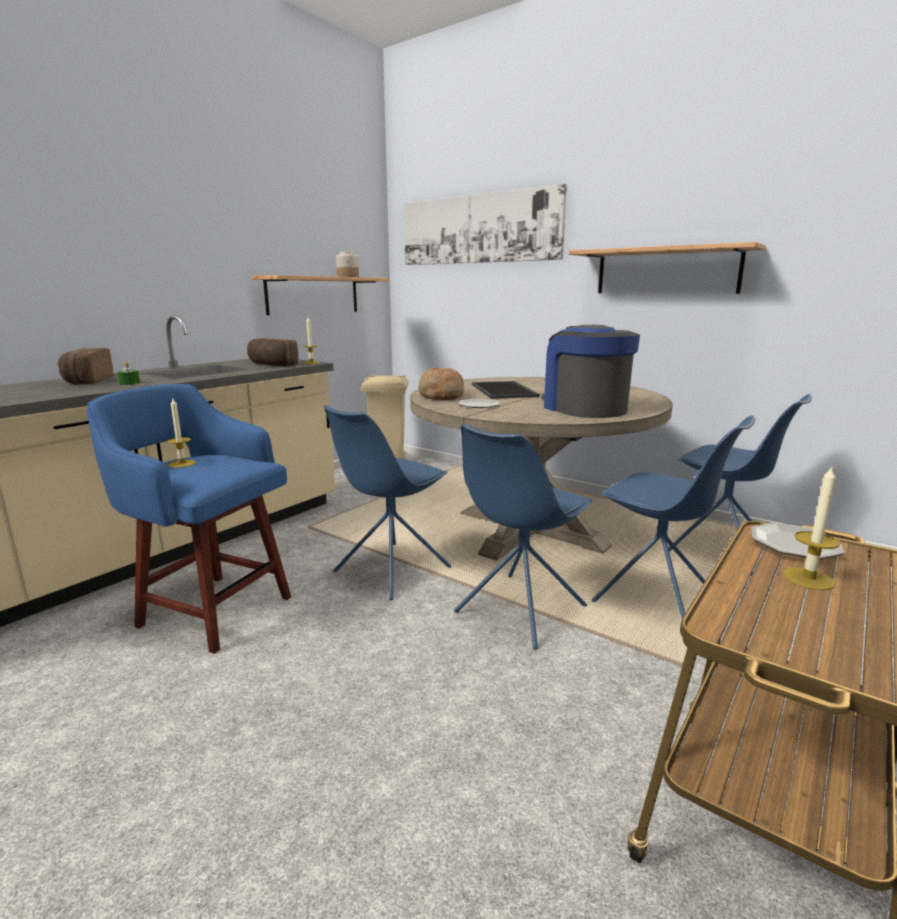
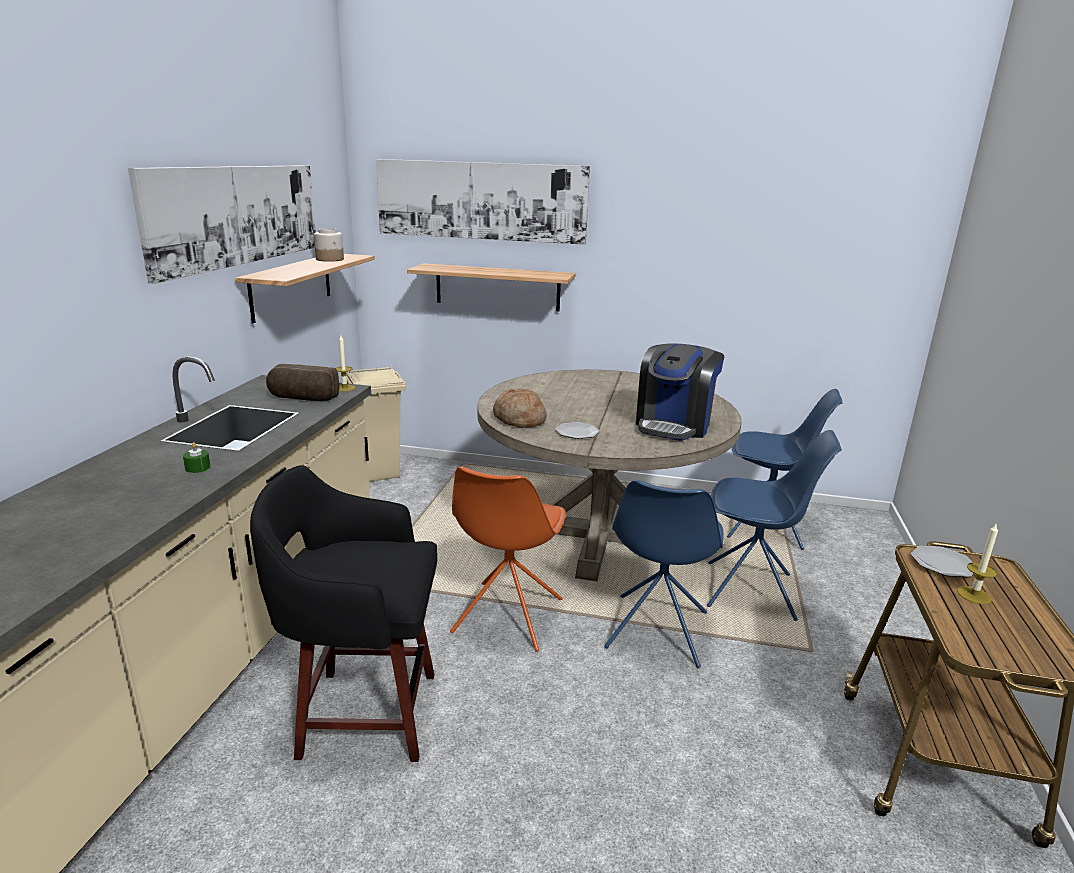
camera: 25 degrees left, 5 degrees up
bread [58,348,113,384] -> none
blue stool [87,384,291,654] -> black stool [250,465,437,762]
candle [167,398,196,468] -> none
blue chair [323,405,452,600] -> orange chair [450,467,566,652]
tray [472,381,540,399] -> none
coffee machine [541,325,640,418] -> coffee machine turned 105 degrees counterclockwise [636,343,724,441]
shelf [569,242,766,294] -> shelf moved to [407,263,576,311]
none -> picture [128,165,316,284]

